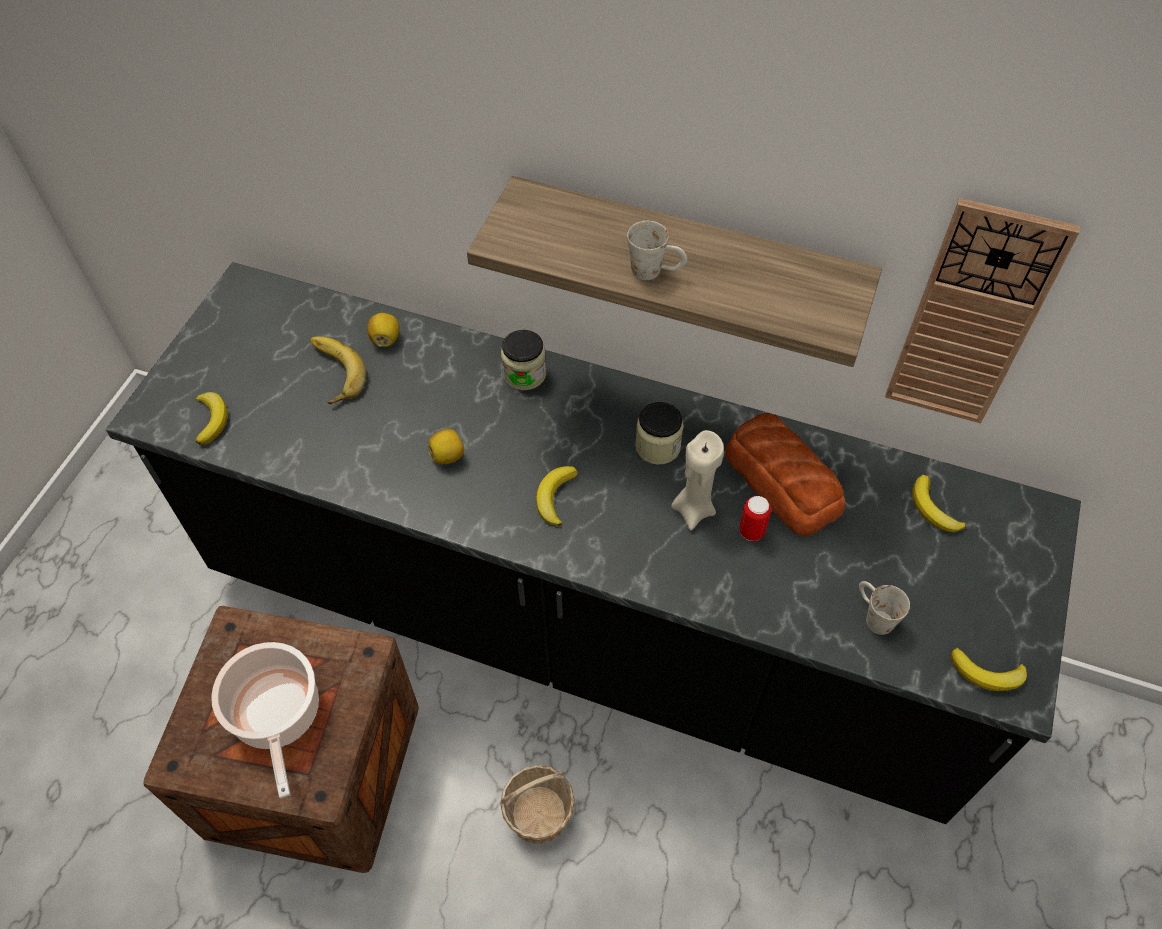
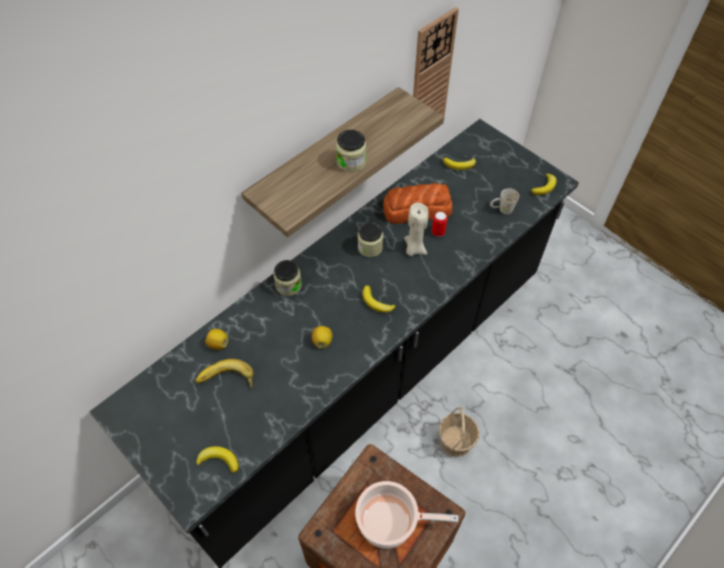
camera: 65 degrees left, 0 degrees up
white mug [627,221,687,280] -> jar [336,130,366,172]

